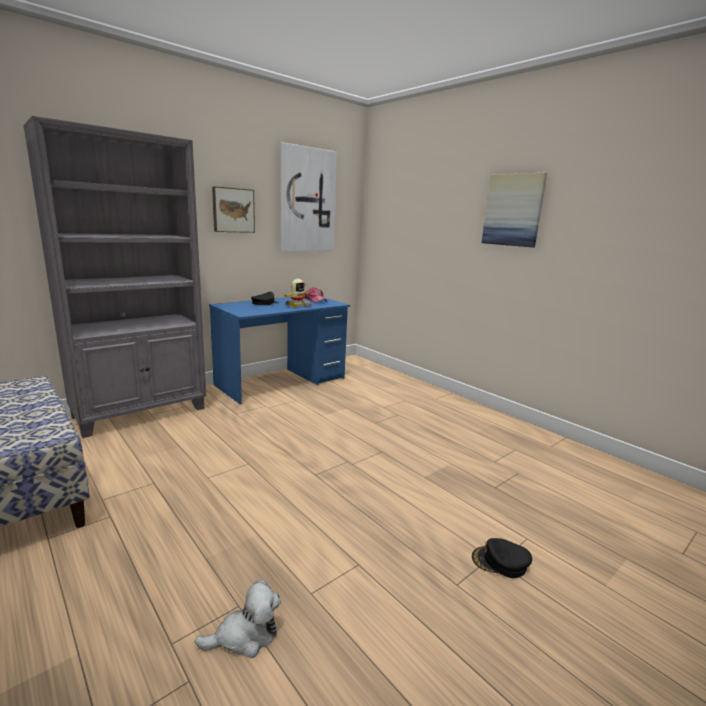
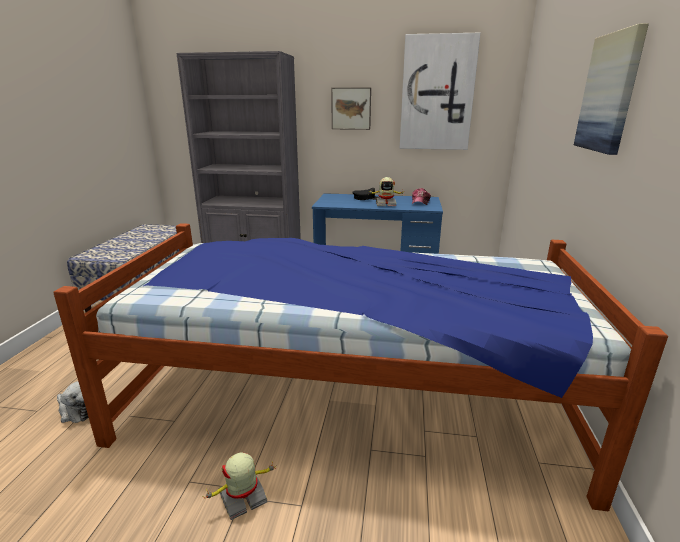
camera: 50 degrees right, 5 degrees up
black cap [472,538,532,578] -> toy robot [203,453,276,520]
none -> bed [53,223,668,511]

